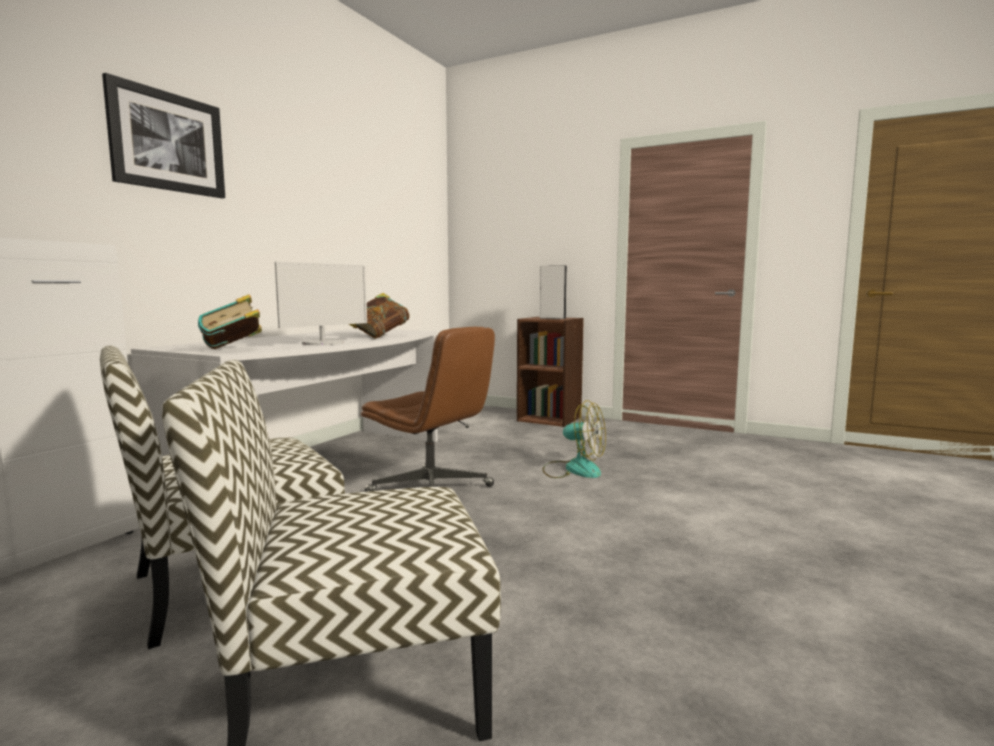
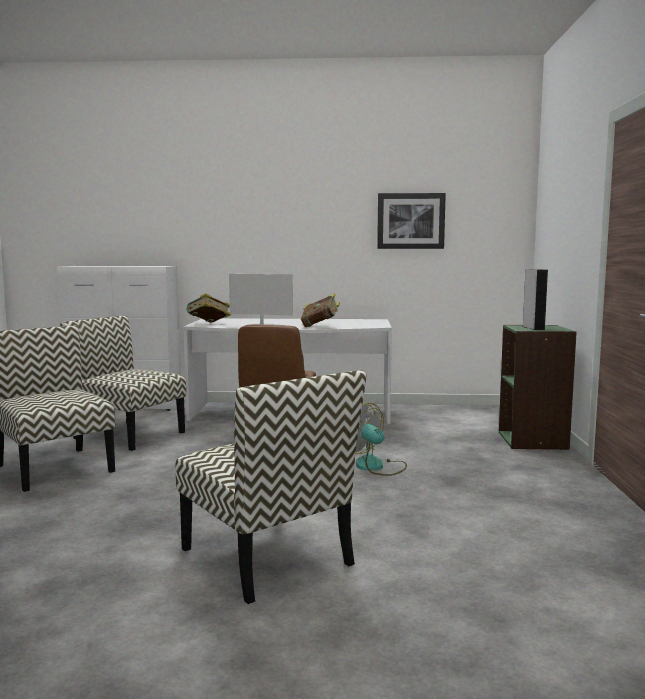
camera: 65 degrees right, 0 degrees up
picture [102,73,225,198] -> picture moved to [377,193,446,249]
brown bookcase [517,317,584,427] -> green bookcase [499,325,577,450]
fan [543,400,606,478] -> fan turned 135 degrees clockwise [356,403,407,476]
none -> chair [175,370,366,604]

